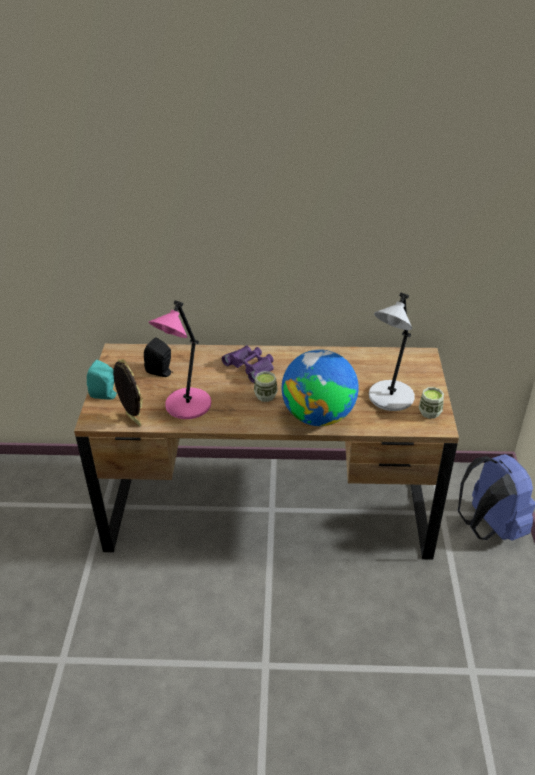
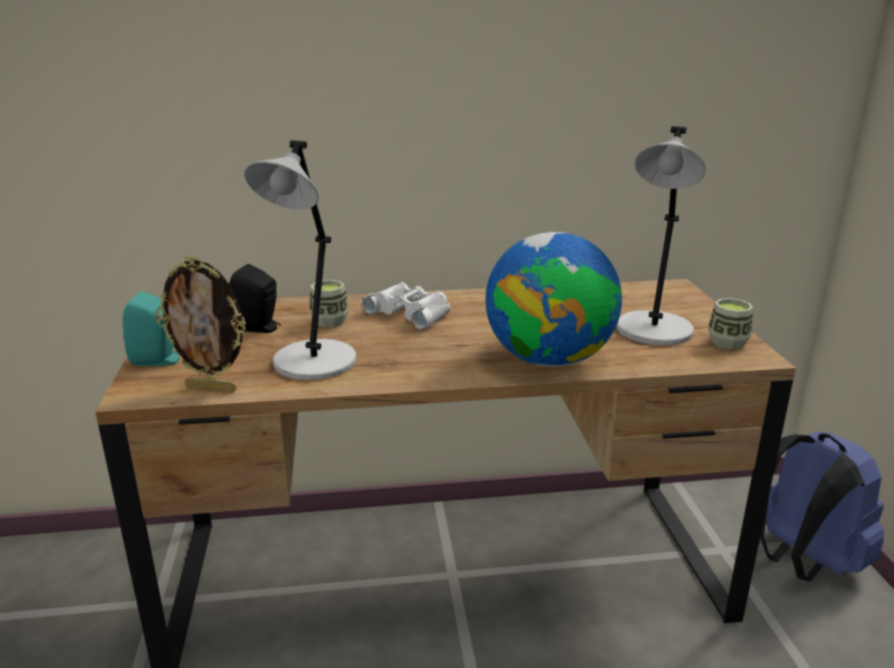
camera: 10 degrees left, 15 degrees down
picture frame [113,359,143,427] -> picture frame turned 150 degrees clockwise [155,256,246,393]
pink table lamp [149,300,211,419] -> grey table lamp [244,140,356,380]
purple binoculars [222,345,274,383] -> white binoculars [361,282,451,330]
cup [254,371,278,402] -> cup moved to [309,280,349,328]

